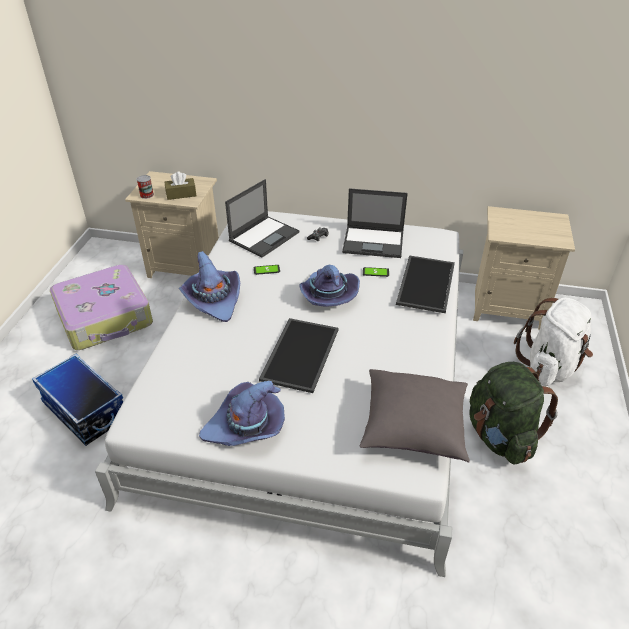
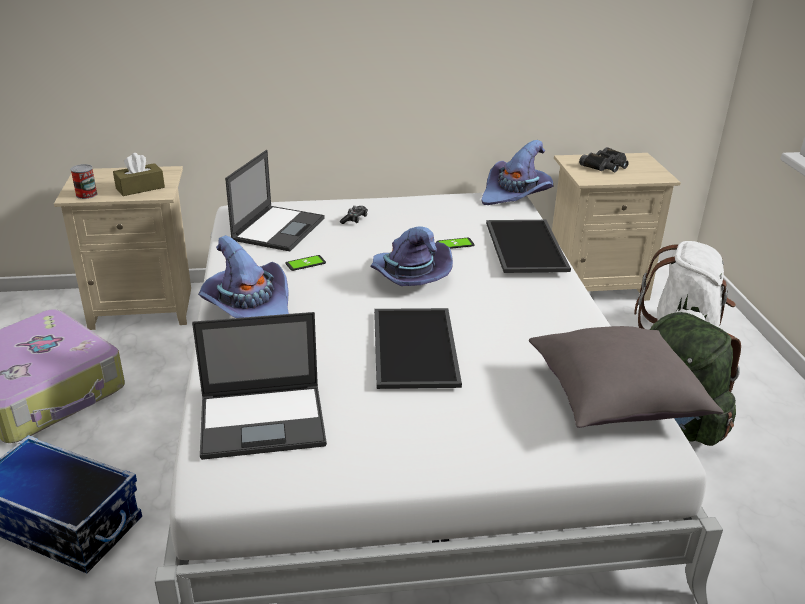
camera: 20 degrees left, 10 degrees down
purple hat [199,381,285,446] -> purple hat moved to [481,140,554,205]
laptop [342,188,408,258] -> laptop moved to [192,312,327,460]
none -> black binoculars [579,147,629,173]

